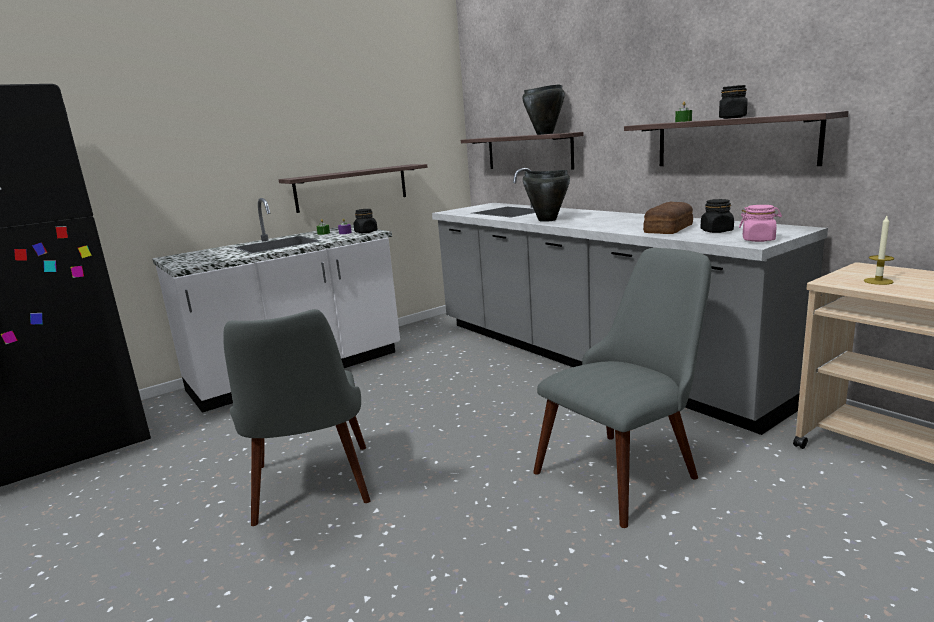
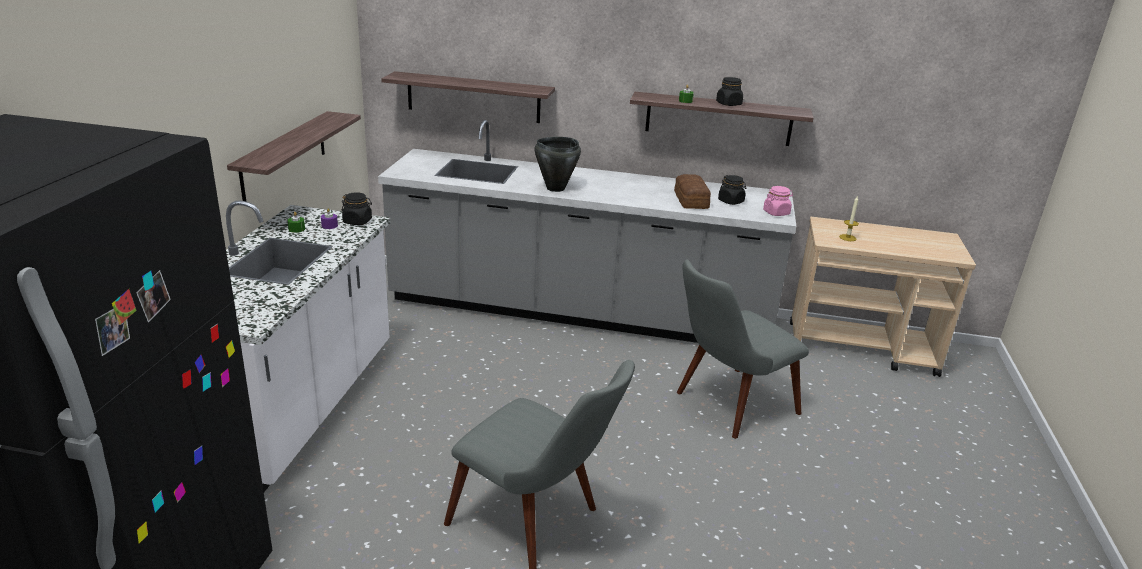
camera: 45 degrees left, 10 degrees up
black cooking pot [522,85,565,135] -> none
grey chair [533,248,711,528] -> grey chair turned 135 degrees counterclockwise [677,259,809,439]

